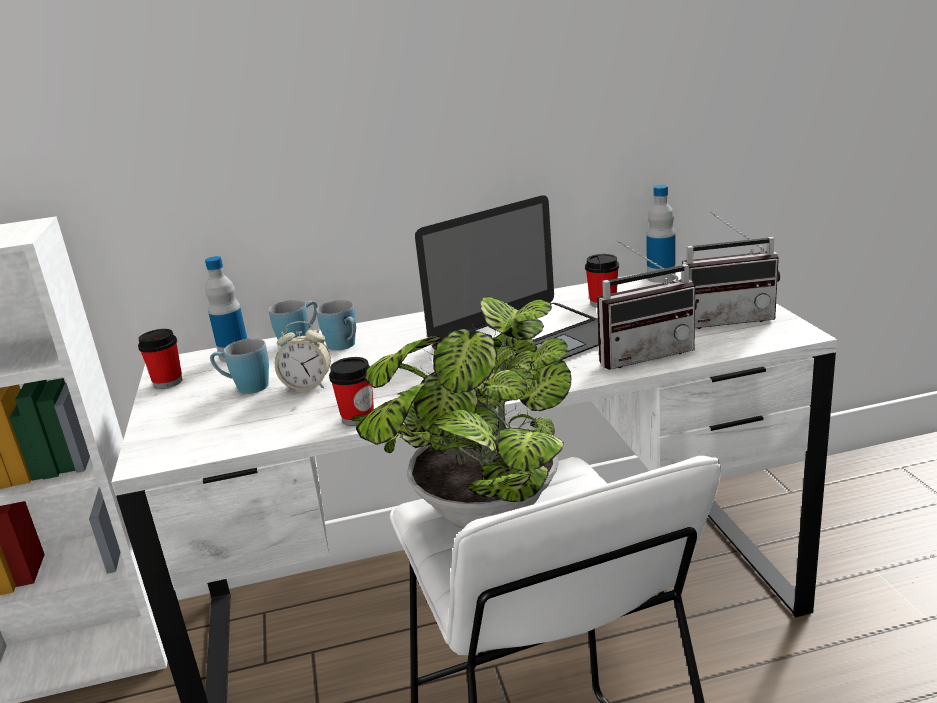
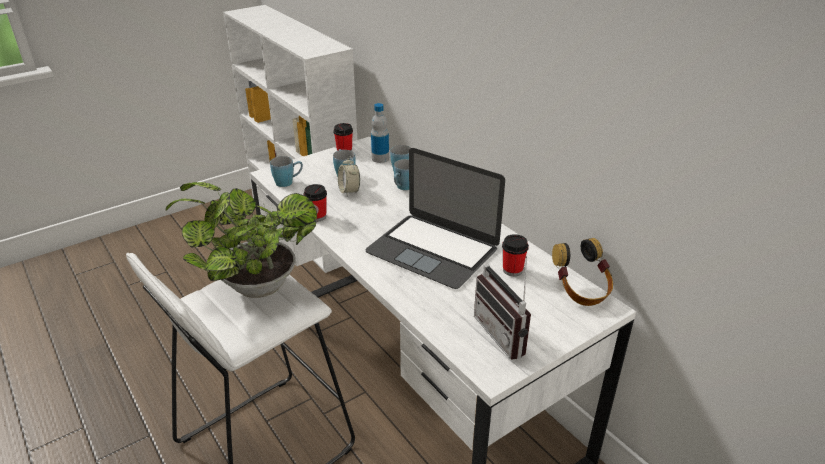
camera: 65 degrees right, 10 degrees up
radio [597,241,697,370] -> none
bottle [646,185,676,283] -> headphones [552,238,613,306]
none -> blue mug [270,156,303,187]

